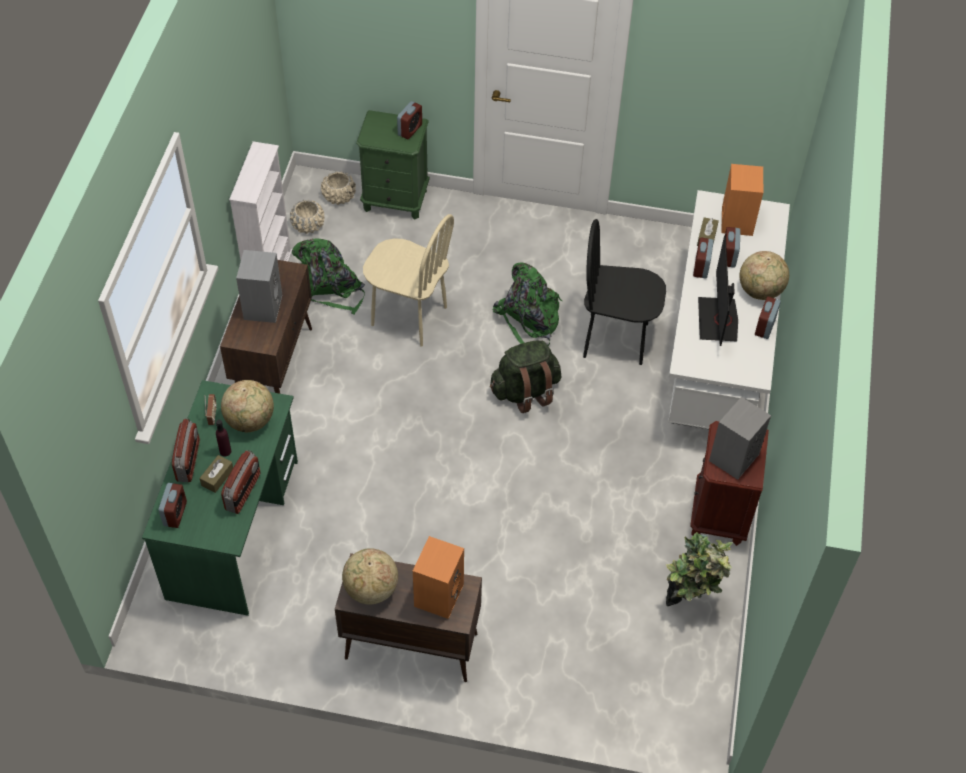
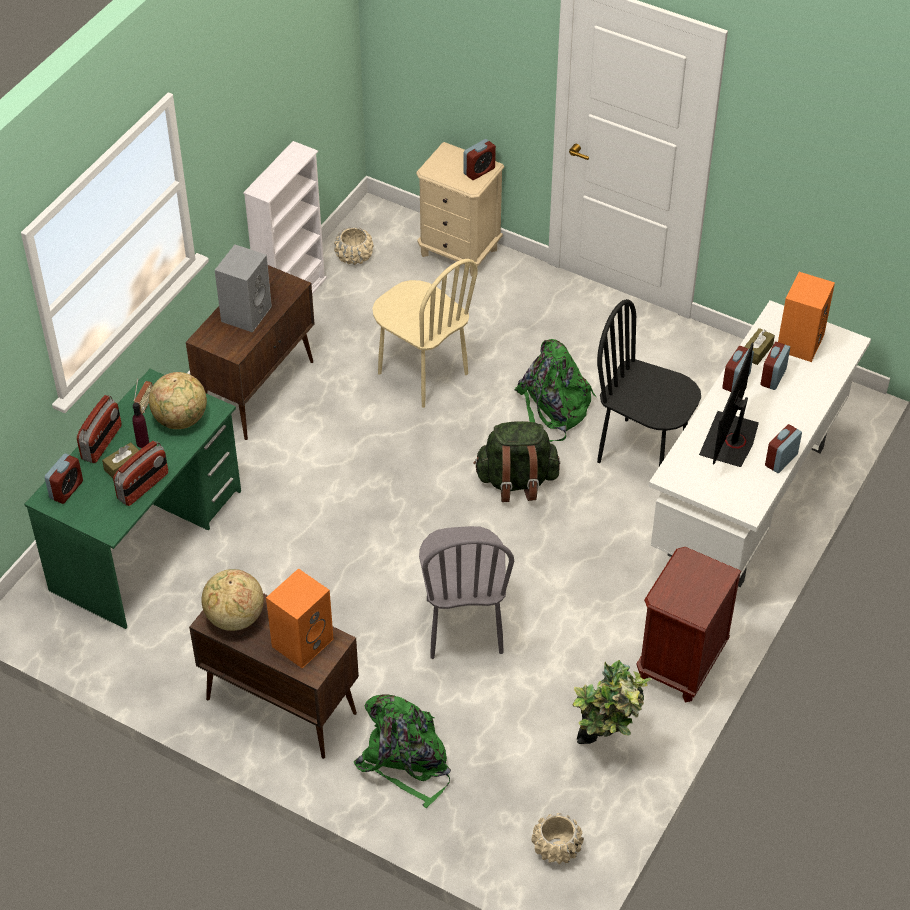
camera: 20 degrees right, 5 degrees down
green backpack [292,238,365,315] -> green backpack moved to [354,695,451,808]
beige planter [321,172,356,205] -> beige planter moved to [531,813,584,864]
green nightstand [356,110,430,220] -> beige nightstand [416,142,505,276]
grey speaker [709,397,771,480] -> none
globe [740,251,789,300] -> none
none -> grey chair [419,526,514,659]

